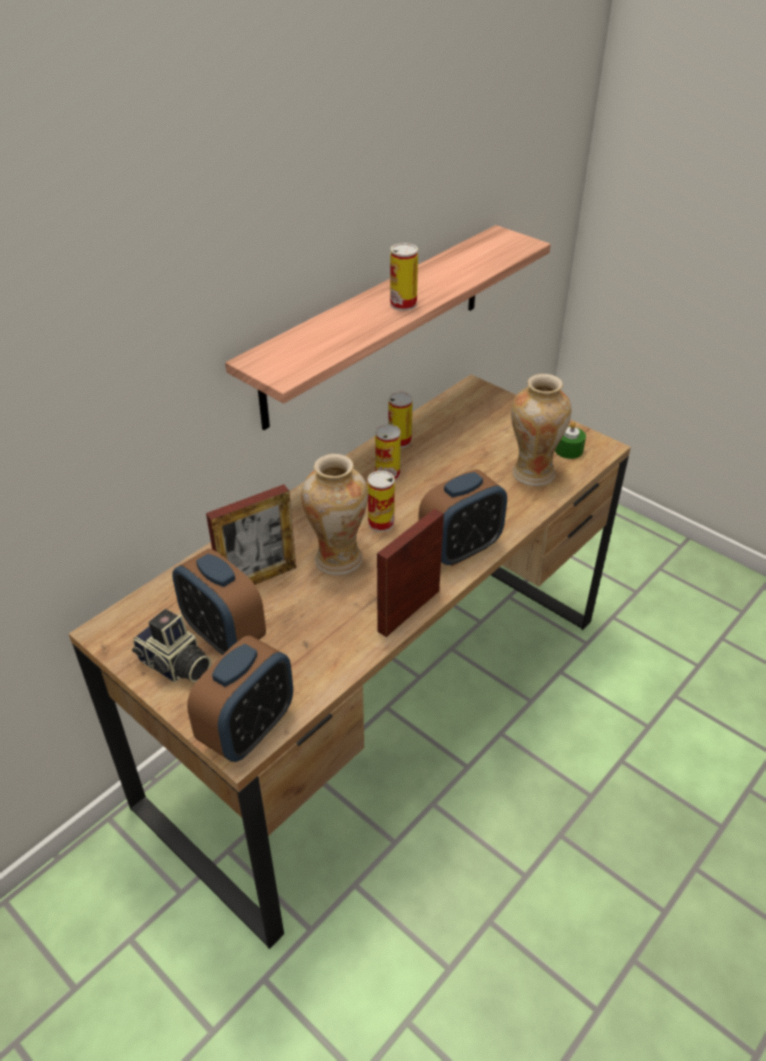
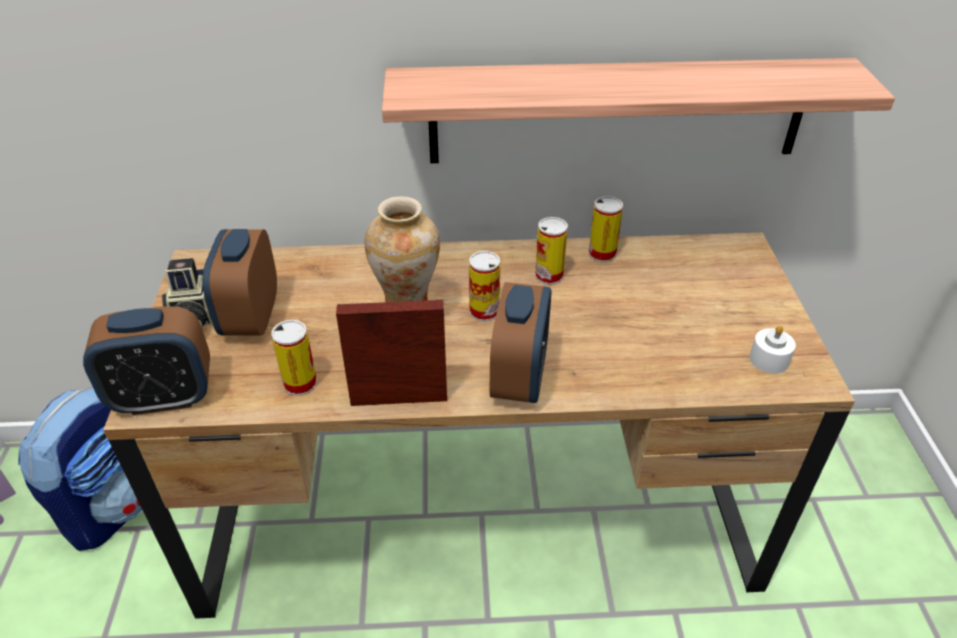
camera: 45 degrees right, 0 degrees up
picture frame [206,484,296,585] -> none
can [390,243,418,311] -> can moved to [271,320,317,396]
alarm clock [418,469,507,566] -> alarm clock turned 90 degrees counterclockwise [490,282,551,403]
vase [511,374,571,486] -> none
green candle [555,422,586,459] -> white candle [749,325,796,374]
none -> backpack [18,387,143,551]

